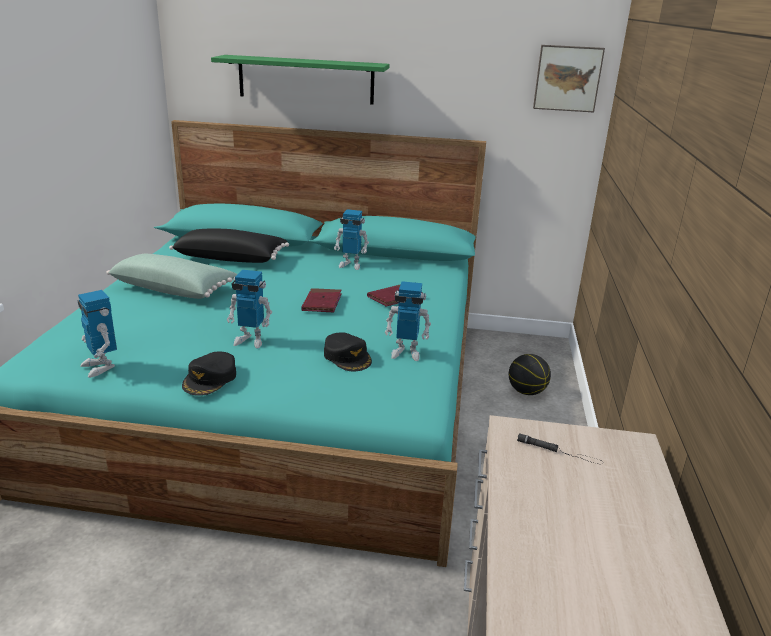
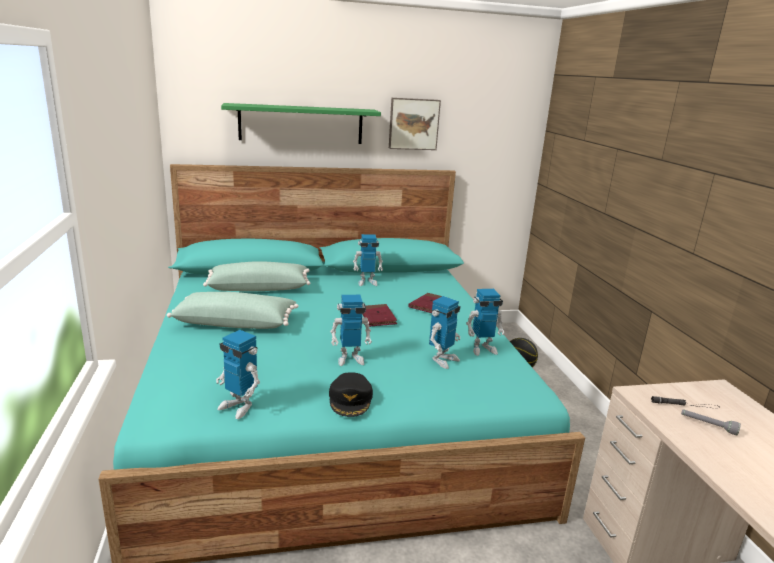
camera: 20 degrees left, 5 degrees down
black pillow [169,229,289,263] -> green pillow [203,261,310,291]
black cap [324,332,372,371] -> toy robot [429,296,460,369]
picture [533,45,605,113] -> picture moved to [389,98,441,150]
none -> grey flashlight [681,409,741,435]

